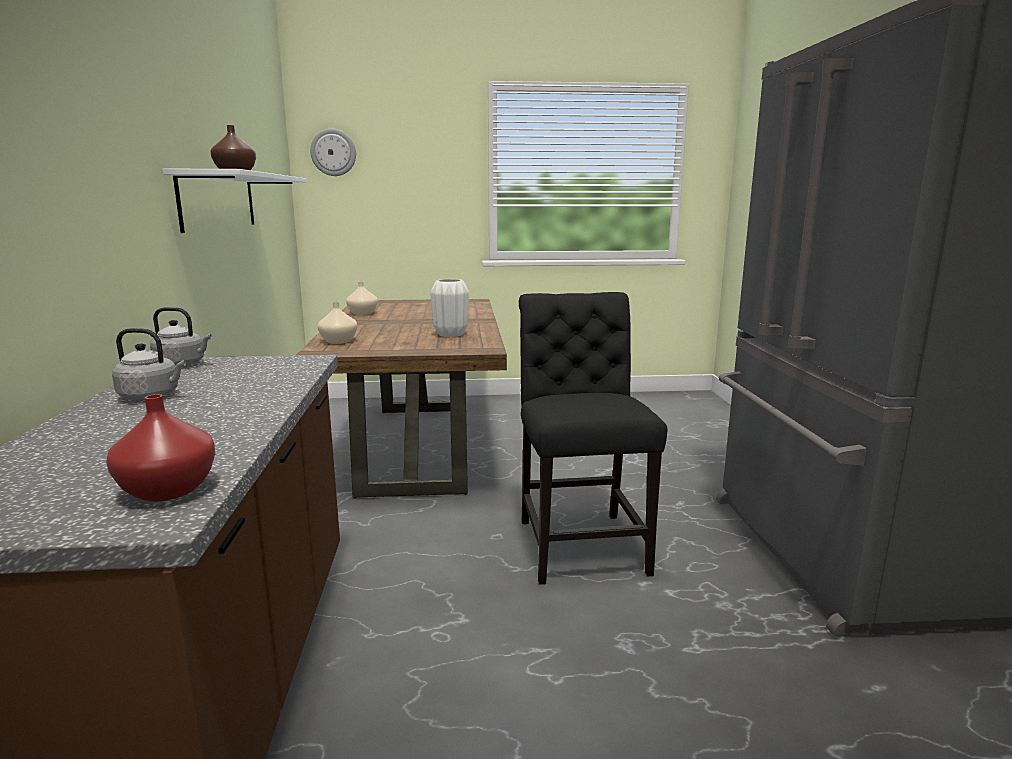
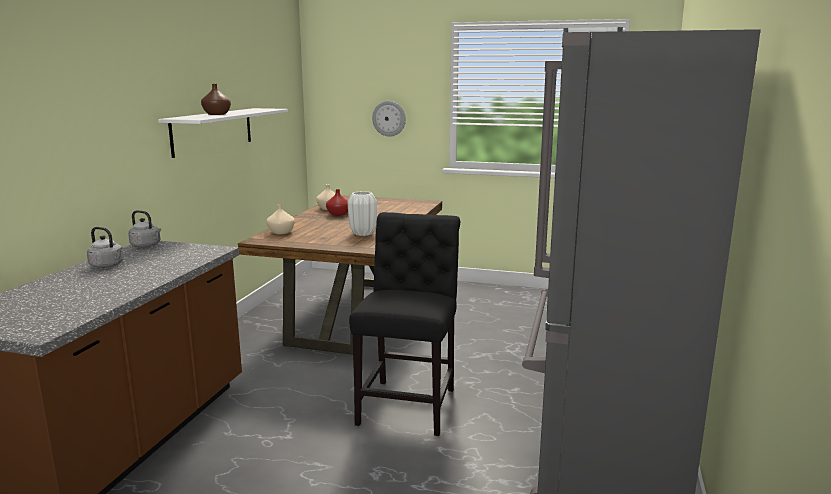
camera: 20 degrees right, 0 degrees up
red vase [106,394,215,502] -> red vase moved to [326,189,348,216]
wall clock [310,128,356,176] -> wall clock moved to [372,101,406,137]

